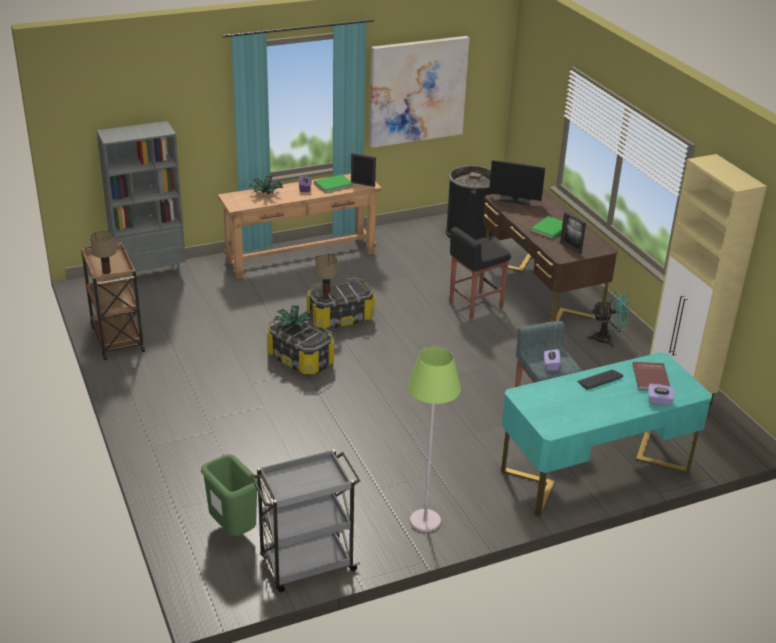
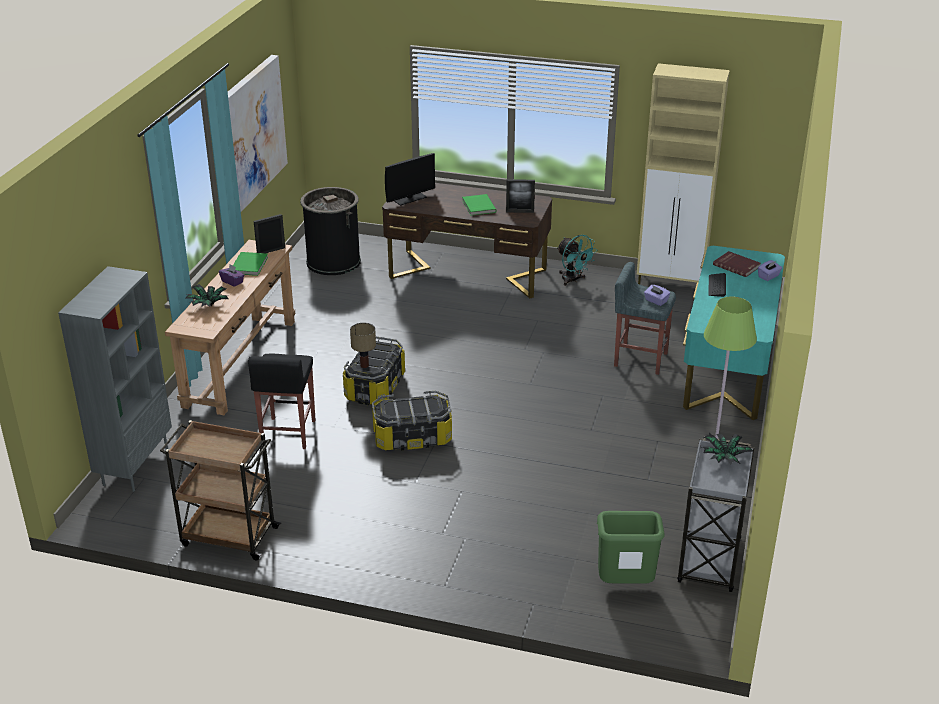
camera: 50 degrees left, 0 degrees up
table lamp [90,231,116,274] -> none
potted plant [274,305,313,329] -> potted plant moved to [702,433,754,465]
black stool [450,227,510,319] -> black stool moved to [248,354,315,449]
turquoise fan [587,291,630,347] -> turquoise fan turned 105 degrees clockwise [557,235,597,286]

